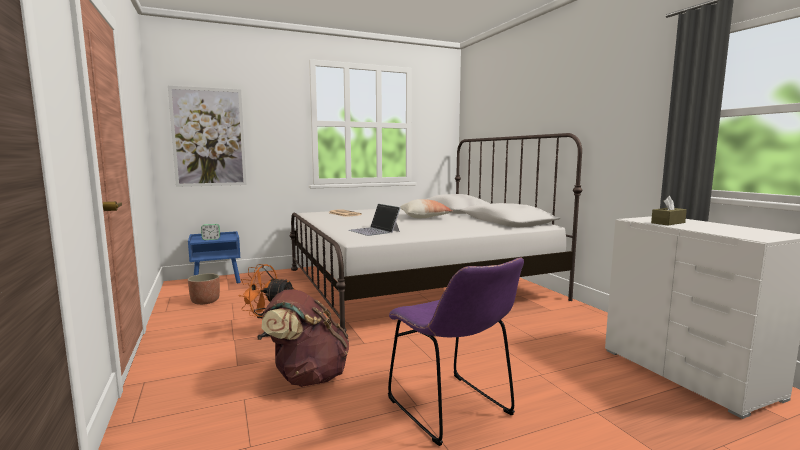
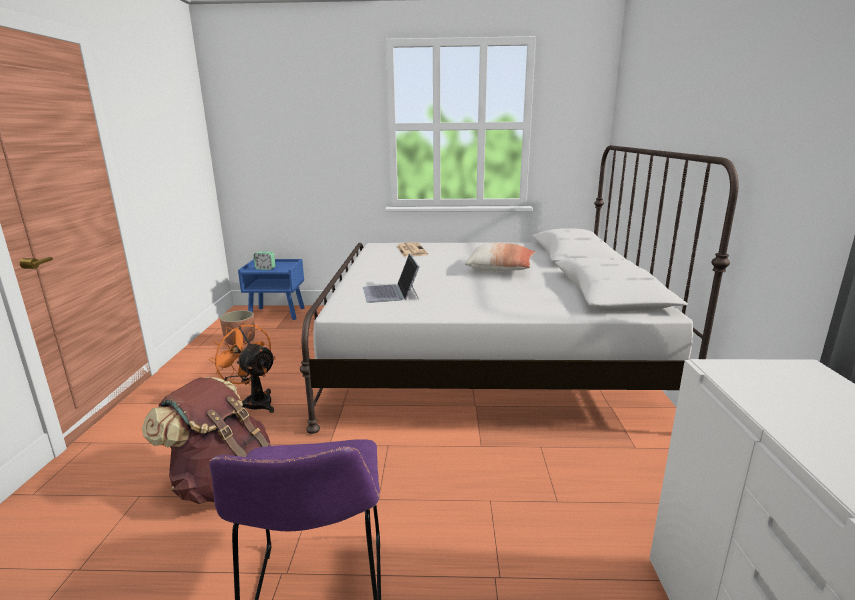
camera: 25 degrees right, 10 degrees up
picture [168,86,247,187] -> none
brown tissue box [651,196,687,225] -> none

